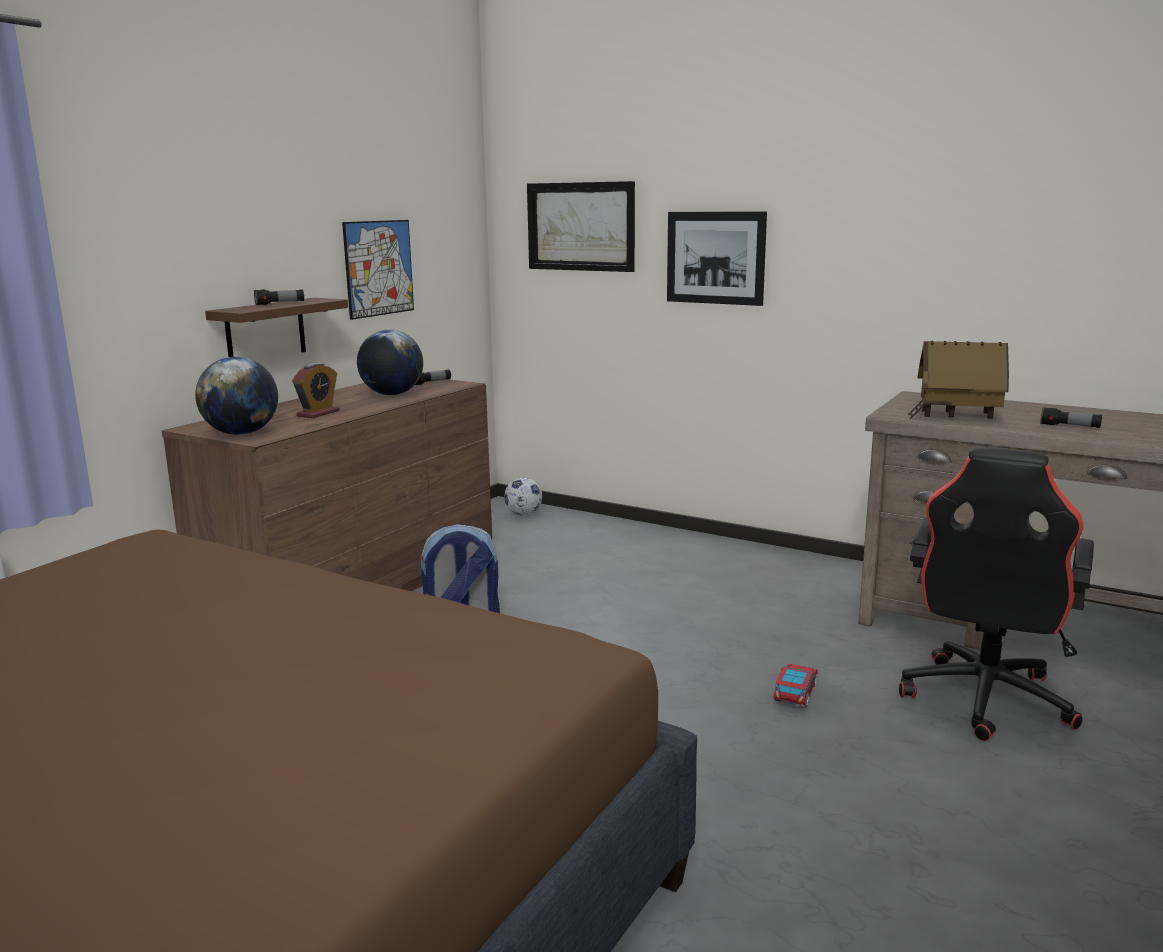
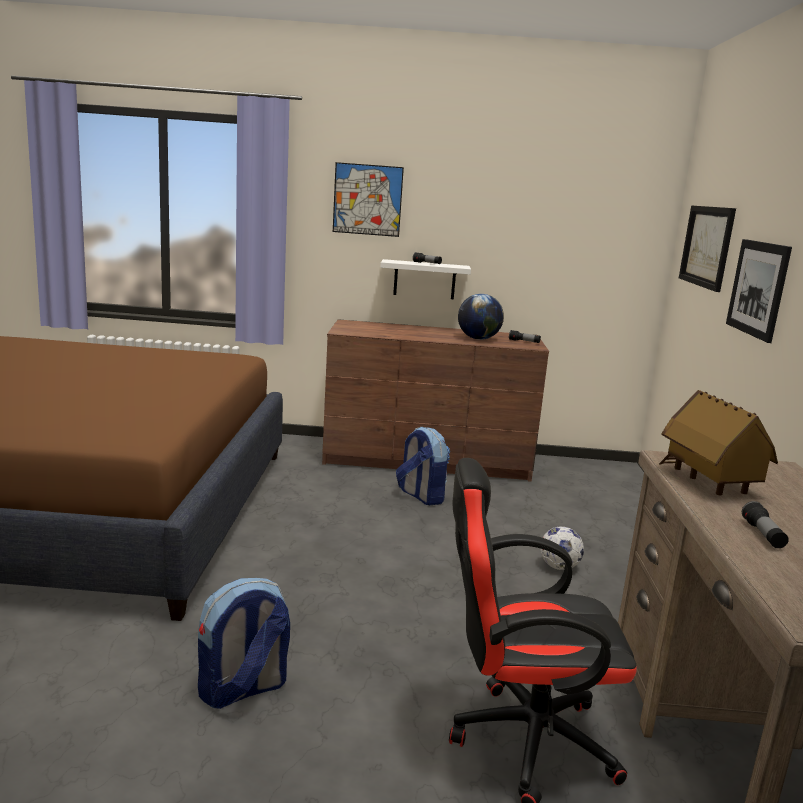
camera: 60 degrees right, 0 degrees up
globe [195,357,278,435] -> none
brown shelf [205,298,348,357] -> white shelf [380,259,471,299]
alarm clock [292,363,340,418] -> none
picture [342,220,414,320] -> picture moved to [333,162,404,237]
football [504,477,542,515] -> football moved to [540,527,584,570]
toy car [774,663,817,707] -> none
none -> backpack [198,578,290,709]

